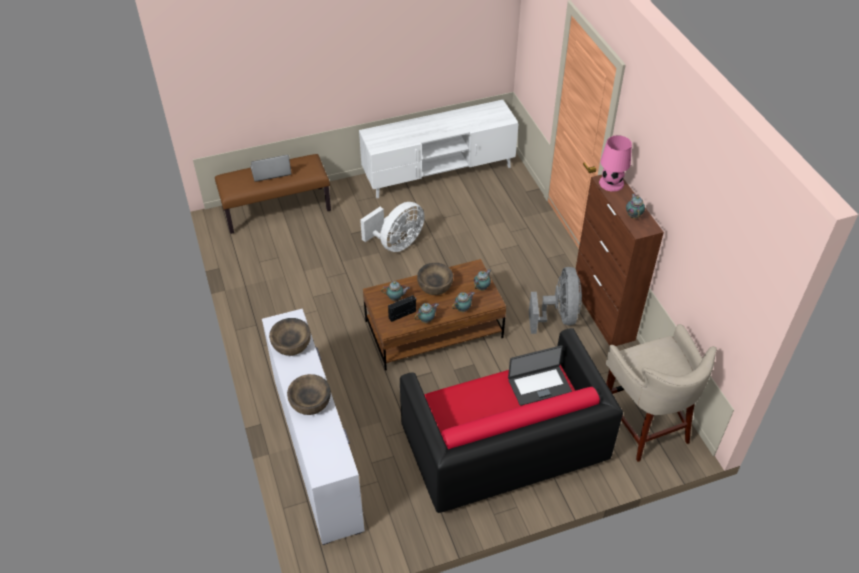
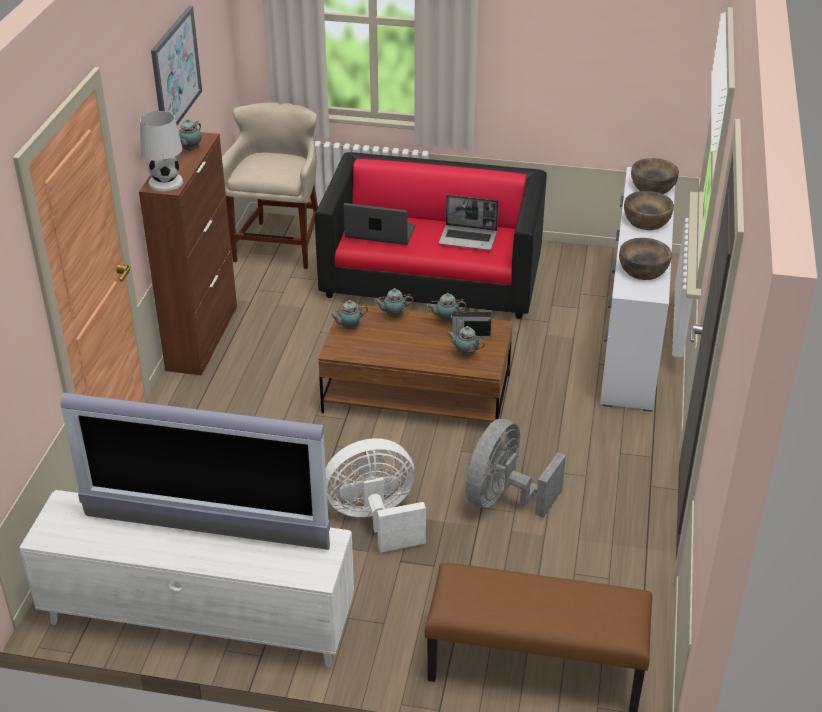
camera: 150 degrees left, 10 degrees down
laptop [250,155,291,182] -> laptop moved to [439,195,499,250]
brown bowl [417,263,453,295] -> brown bowl moved to [631,158,679,194]
grey fan [529,267,582,334] -> grey fan moved to [465,419,566,518]
pink table lamp [599,135,632,192] -> white table lamp [140,111,183,191]
none -> television [61,393,330,550]
none -> picture [151,6,202,126]

